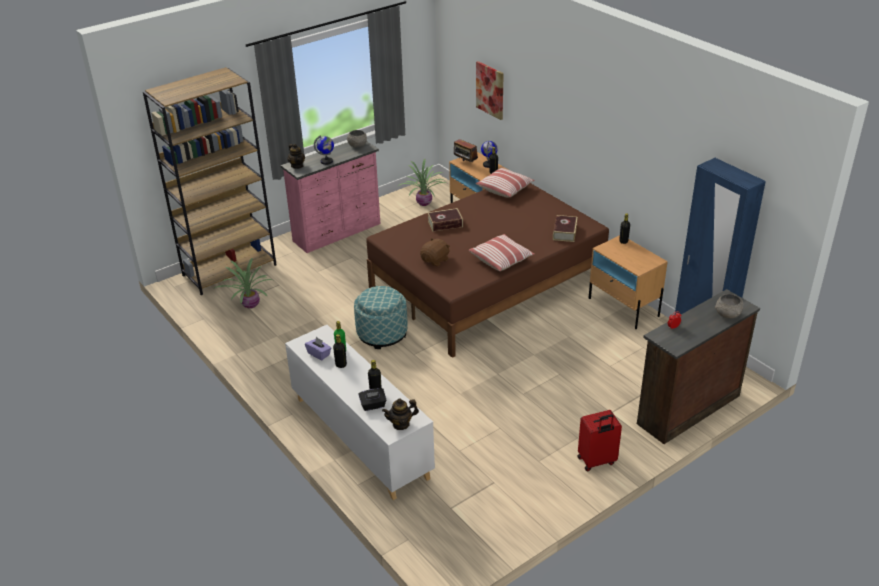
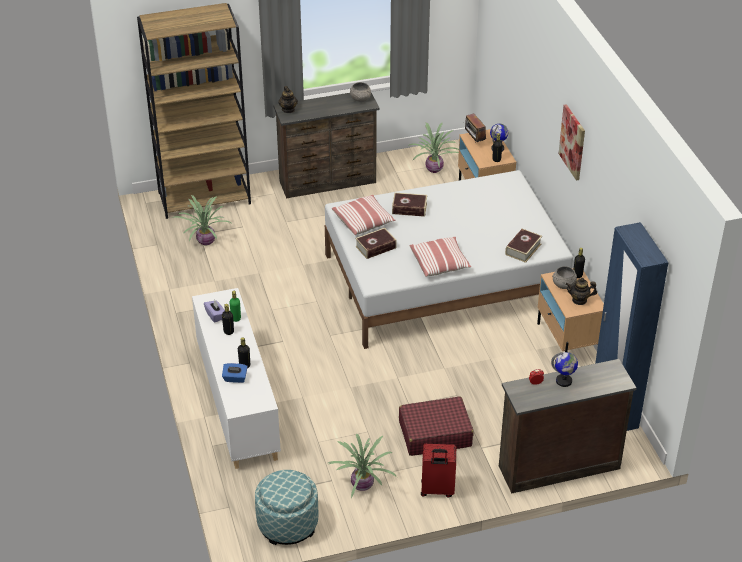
camera: 20 degrees right, 5 degrees up
pink dresser [281,142,380,253] -> brown dresser [273,93,379,199]
globe [314,136,334,165] -> globe moved to [551,352,578,387]
ottoman [354,286,408,349] -> ottoman moved to [255,470,318,545]
black tissue box [358,388,387,411] -> blue tissue box [222,363,248,383]
brown bed [366,183,609,358] -> white bed [325,170,573,349]
teapot [382,399,419,430] -> teapot moved to [566,278,597,305]
brown plush toy [420,238,450,267] -> book [355,228,397,259]
picture [476,61,504,120] -> picture moved to [558,104,585,180]
pillow [476,168,535,197] -> pillow moved to [332,195,395,235]
grey bowl [715,294,743,319] -> grey bowl moved to [552,266,577,289]
none -> potted plant [328,433,397,498]
none -> red suitcase [399,396,474,456]

